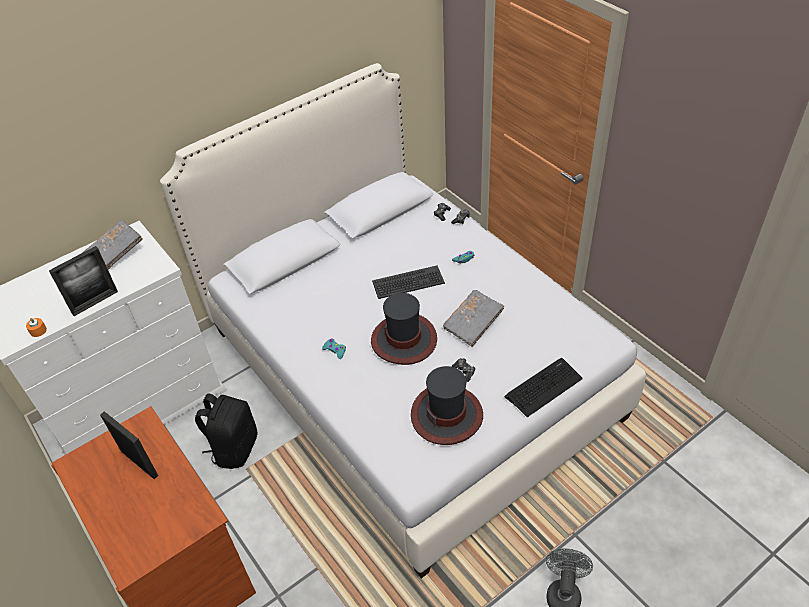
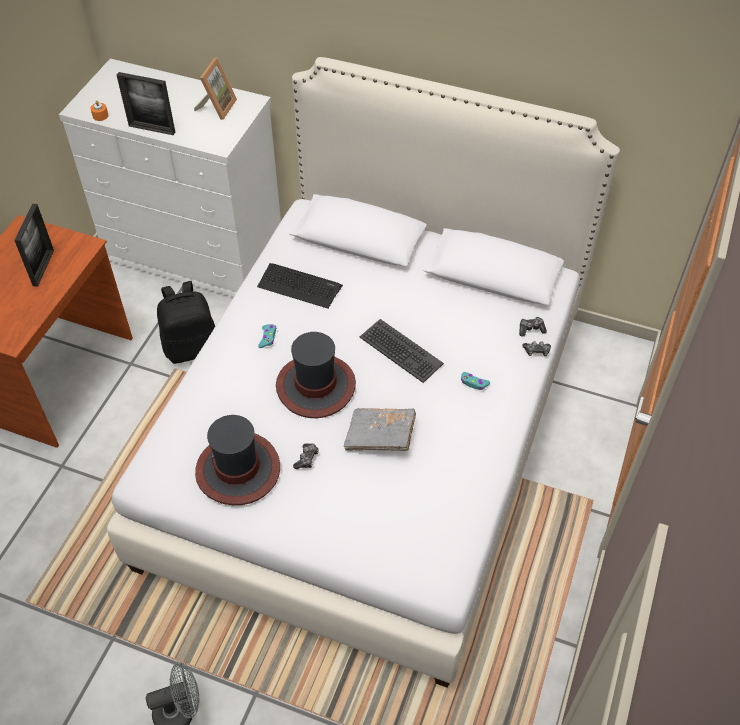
camera: 55 degrees right, 5 degrees up
grey book [84,220,143,269] -> picture frame [194,58,237,120]
keyboard [504,358,583,417] -> keyboard moved to [257,263,343,309]

